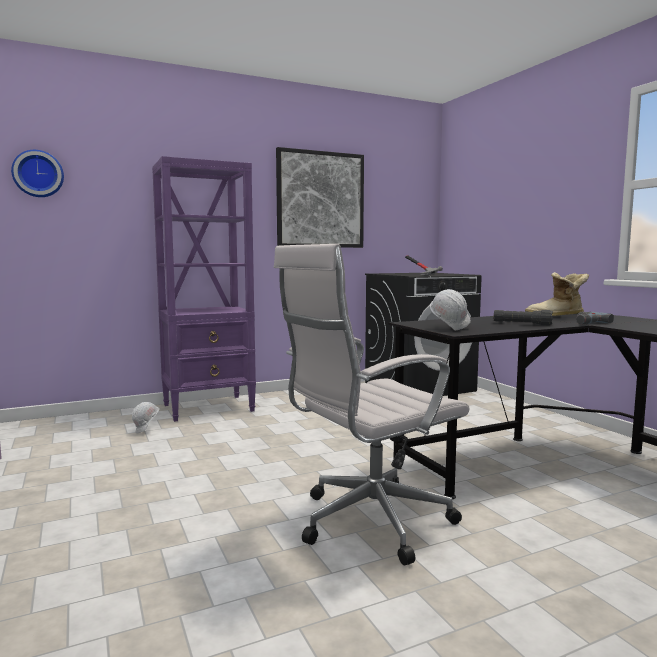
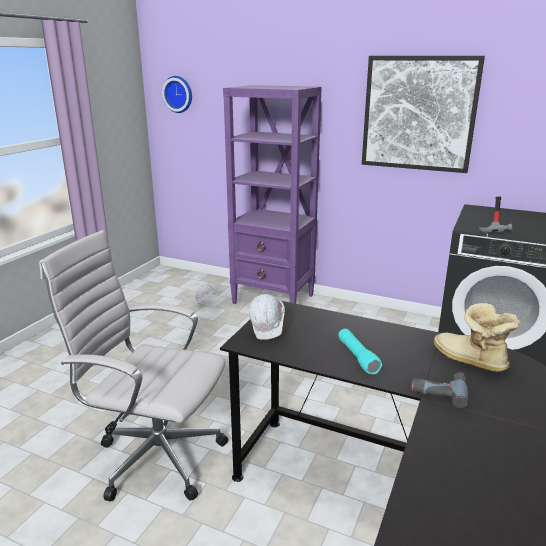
camera: 50 degrees right, 15 degrees up
black flashlight [494,310,553,325] -> turquoise flashlight [338,329,382,374]

